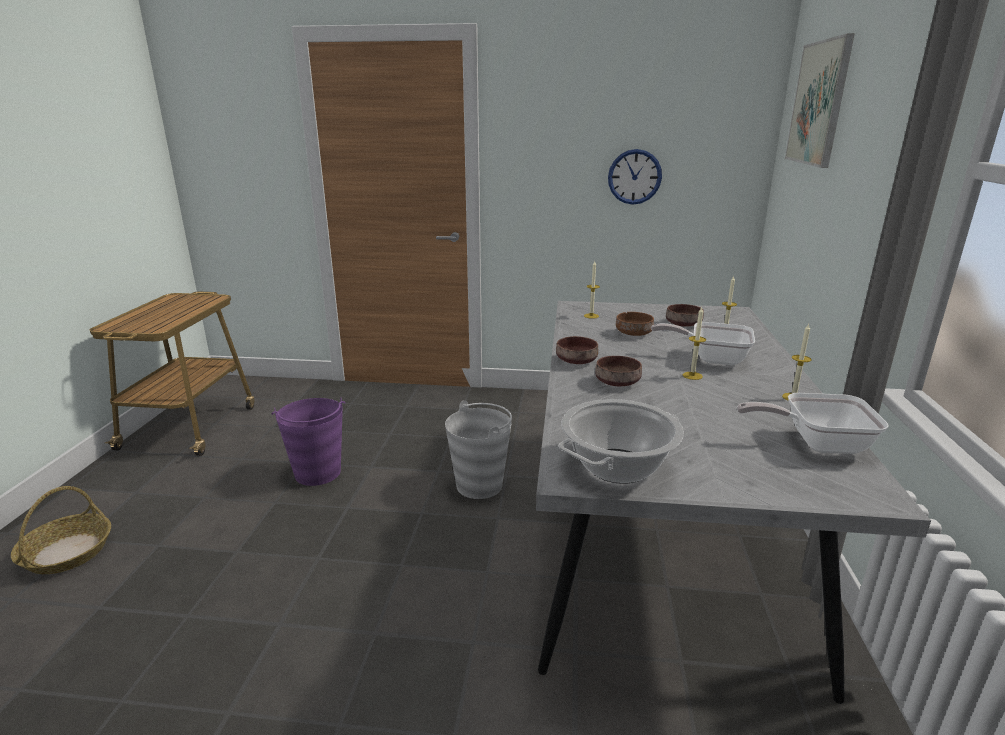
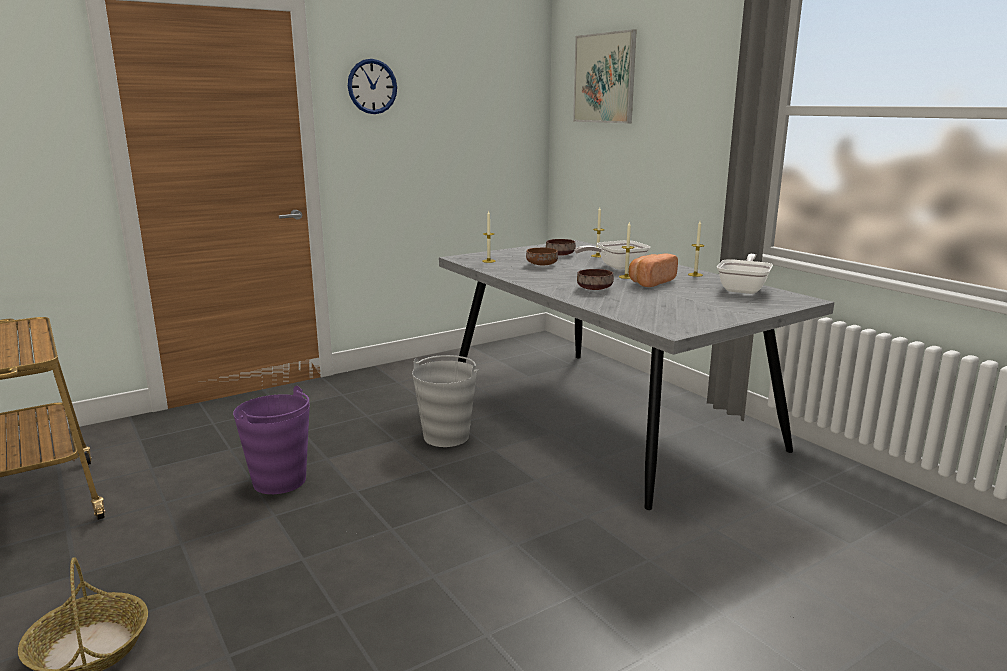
camera: 40 degrees left, 5 degrees down
brown bowl [556,336,598,364] -> none
cooking pot [559,399,684,484] -> none
wall clock [608,149,662,205] -> wall clock moved to [348,59,397,114]
frying pan [737,393,889,454] -> frying pan turned 150 degrees clockwise [717,254,773,294]
none -> bread [629,253,678,287]

